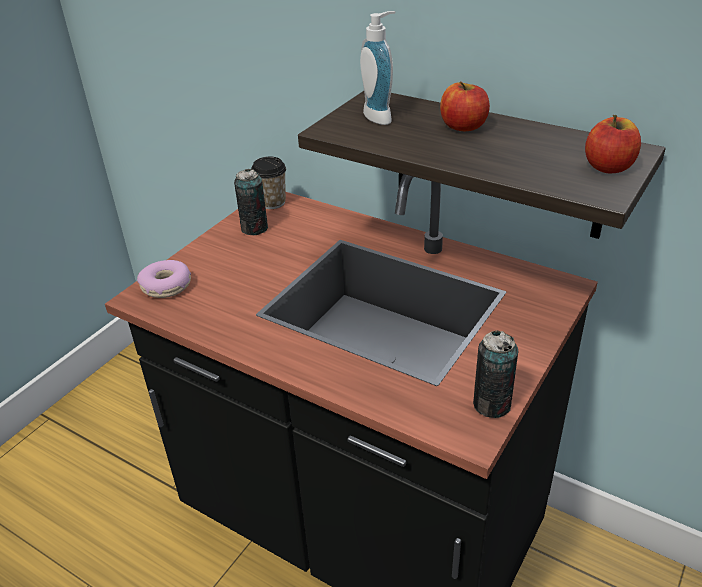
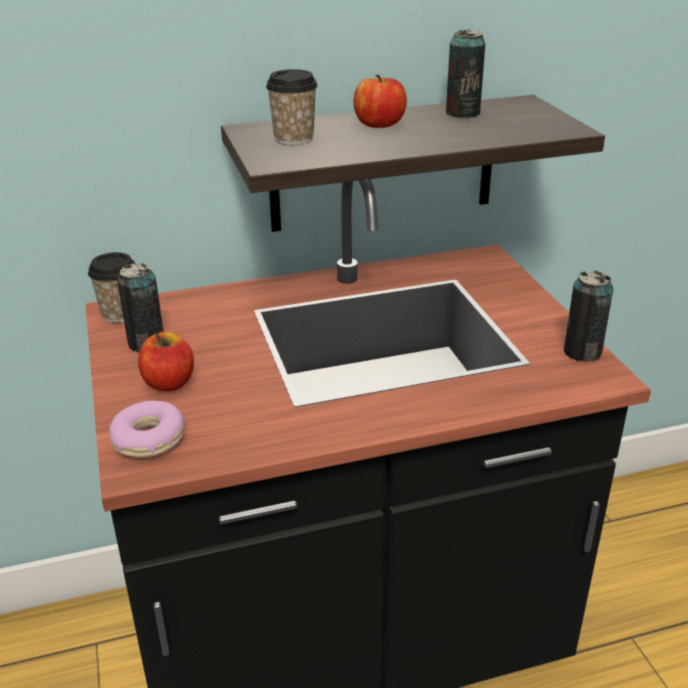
camera: 50 degrees left, 5 degrees down
soap dispenser [360,11,395,125] -> cup [266,69,318,145]
apple [585,115,641,173] -> apple moved to [138,332,194,391]
none -> can [446,30,485,118]

